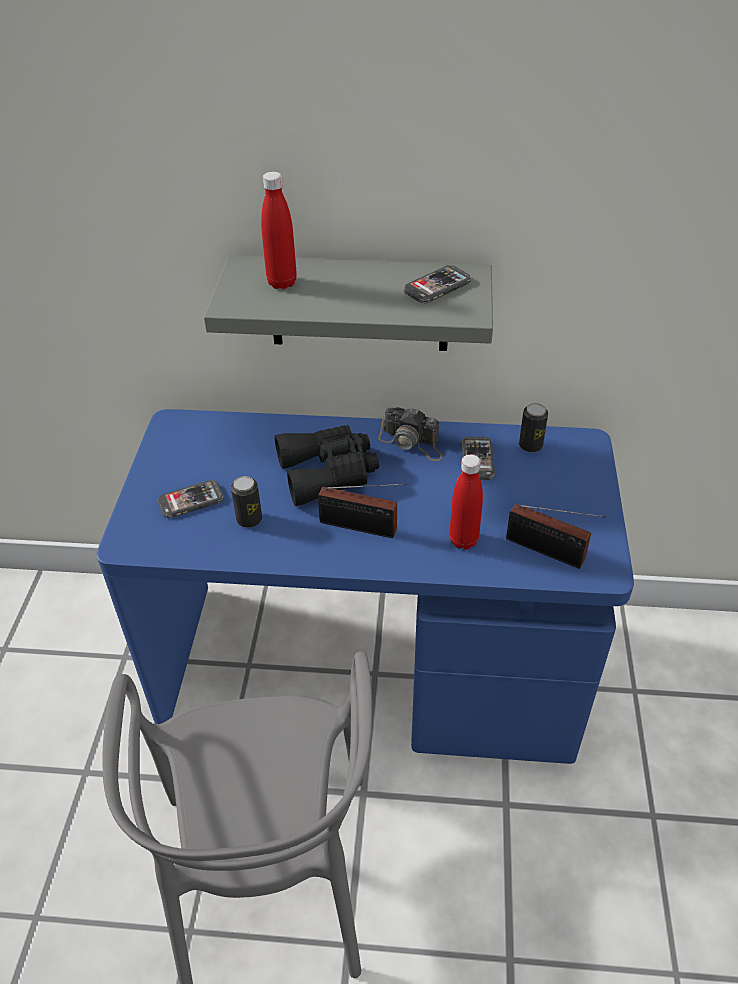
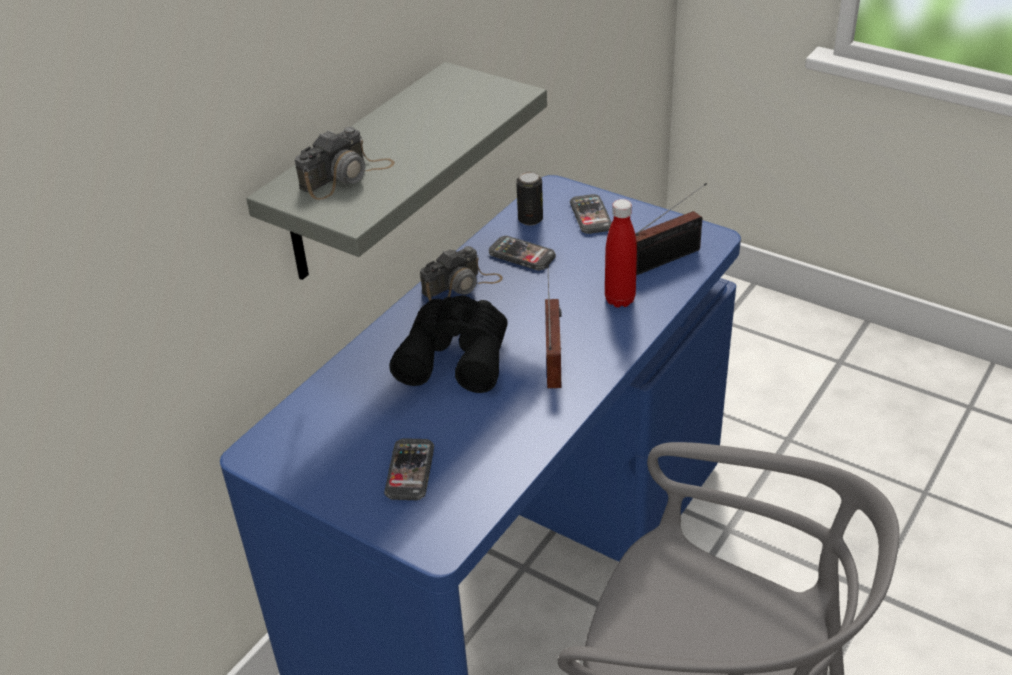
camera: 60 degrees left, 5 degrees down
can [231,476,262,528] -> none
red bottle [261,172,297,289] -> camera [295,127,395,200]
radio [318,483,406,538] -> radio turned 45 degrees counterclockwise [545,265,562,388]
phone [404,265,471,303] -> phone moved to [570,194,612,234]

